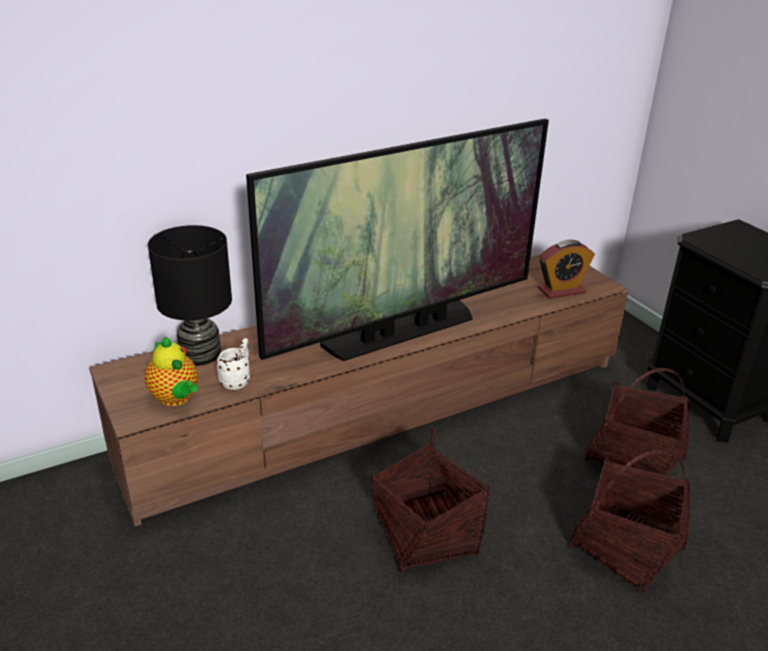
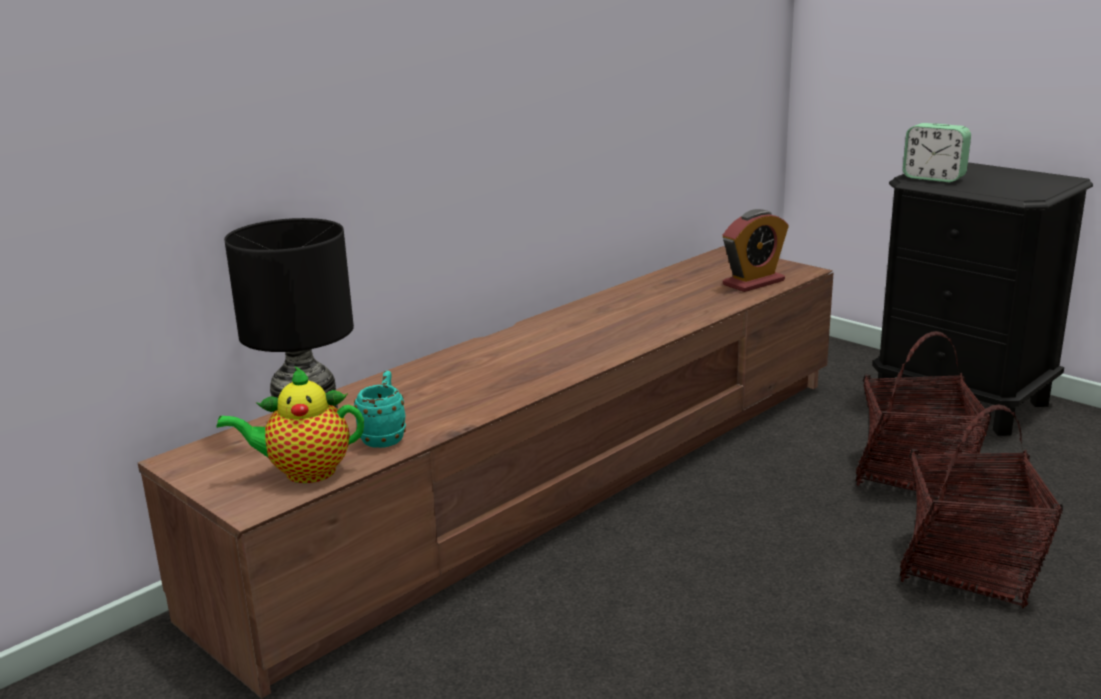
camera: 15 degrees left, 10 degrees down
teapot [145,337,198,406] -> teapot turned 135 degrees clockwise [216,367,364,483]
white mug [216,338,250,390] -> turquoise mug [354,371,406,448]
television [246,119,549,361] -> none
basket [370,427,490,572] -> none
none -> alarm clock [903,123,971,183]

